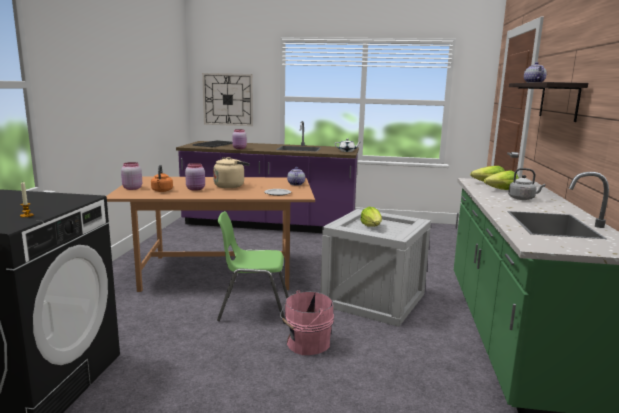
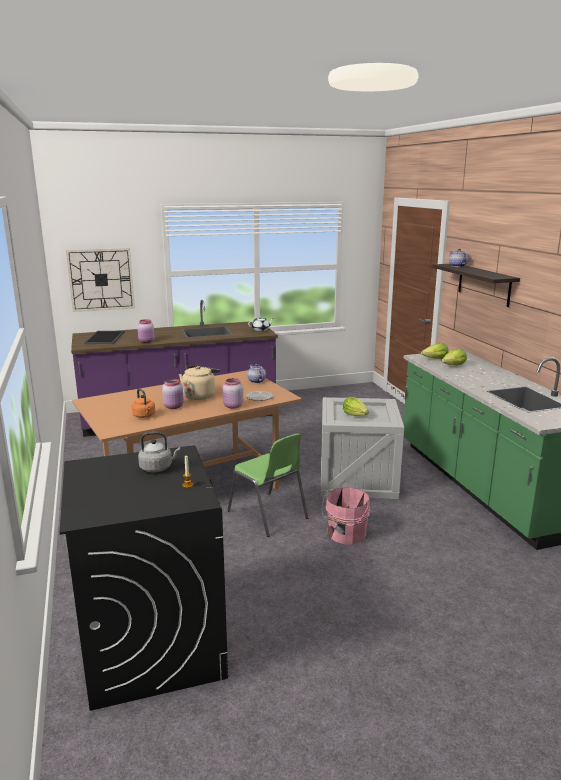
camera: 25 degrees left, 5 degrees up
pink jar [121,162,142,190] -> pink jar moved to [223,378,243,409]
green chair [217,211,289,324] -> green chair turned 105 degrees counterclockwise [227,433,308,537]
grey kettle [508,168,546,200] -> grey kettle moved to [138,432,180,472]

